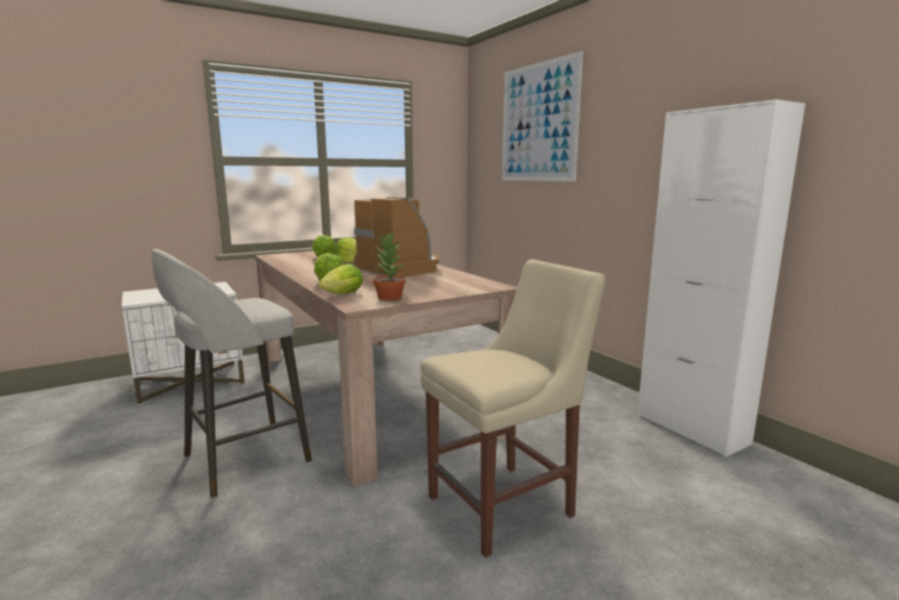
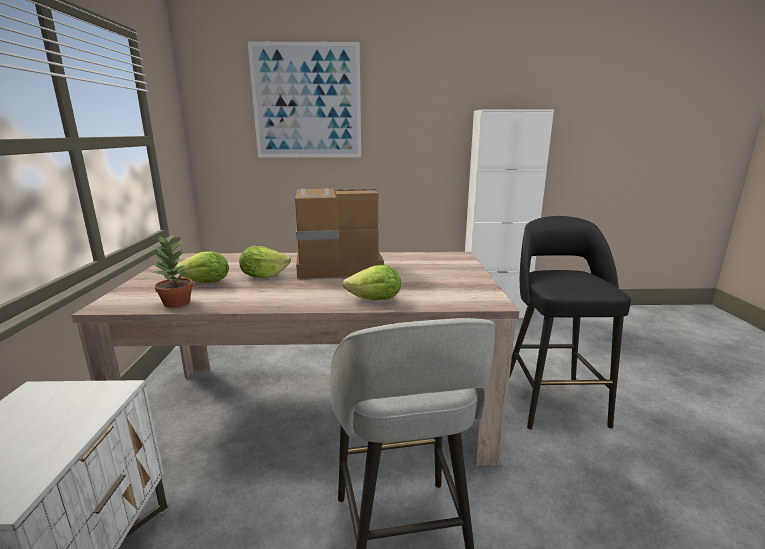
camera: 60 degrees left, 5 degrees up
lettuce [319,264,363,294] -> none
potted plant [373,232,406,301] -> potted plant moved to [150,235,193,308]
beige chair [421,259,606,558] -> black stool [509,216,631,430]

